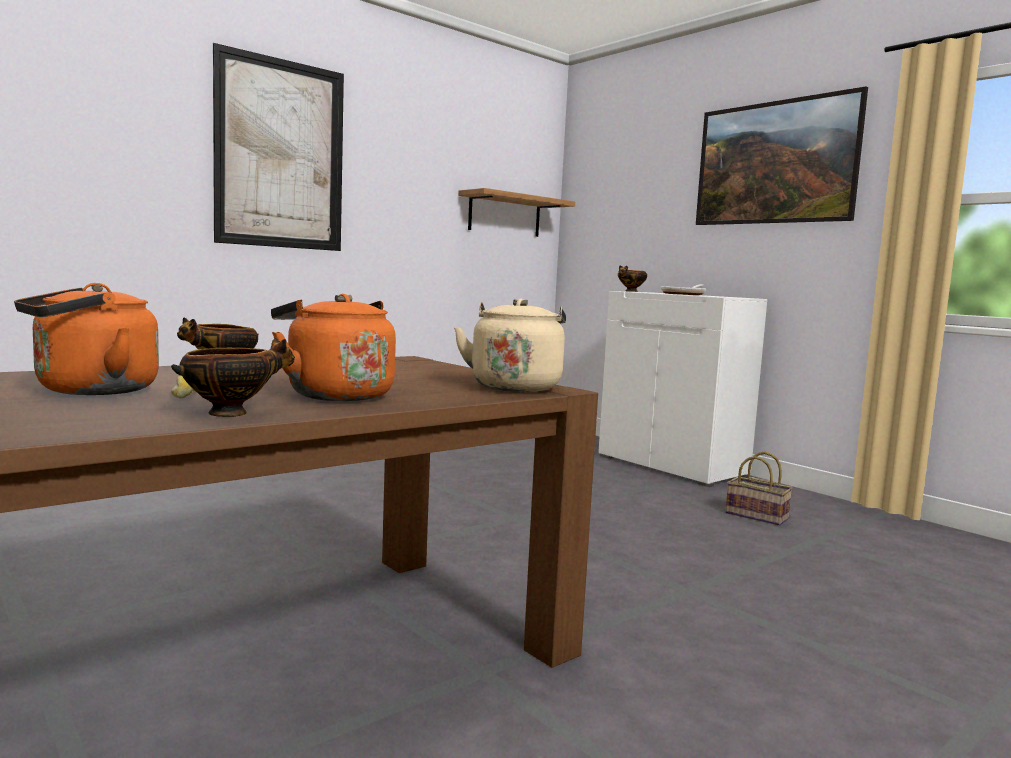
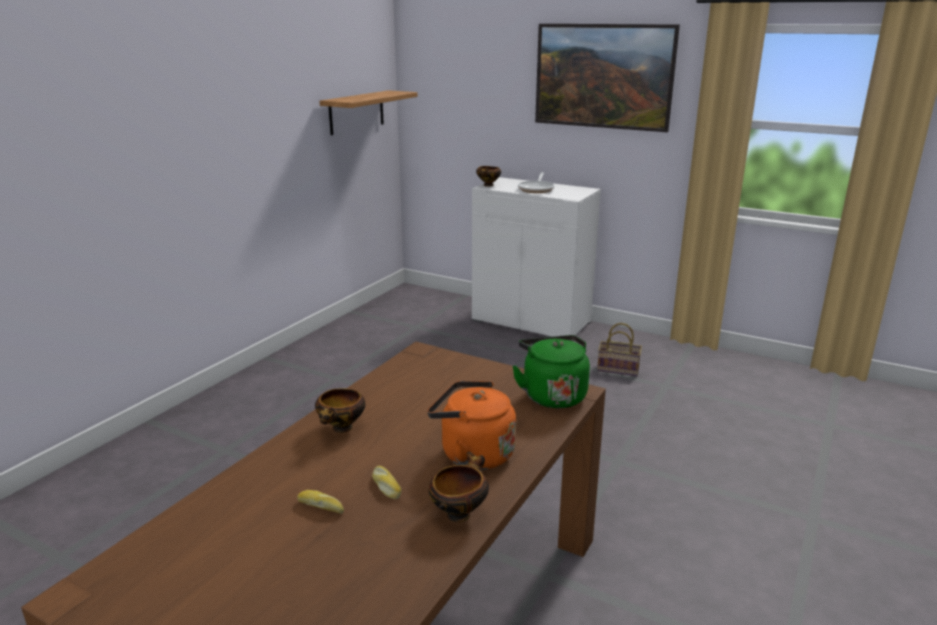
camera: 20 degrees left, 15 degrees up
orange kettle [14,283,159,395] -> bread [297,490,344,514]
picture [213,43,344,251] -> none
beige kettle [454,298,566,392] -> green kettle [512,335,590,408]

